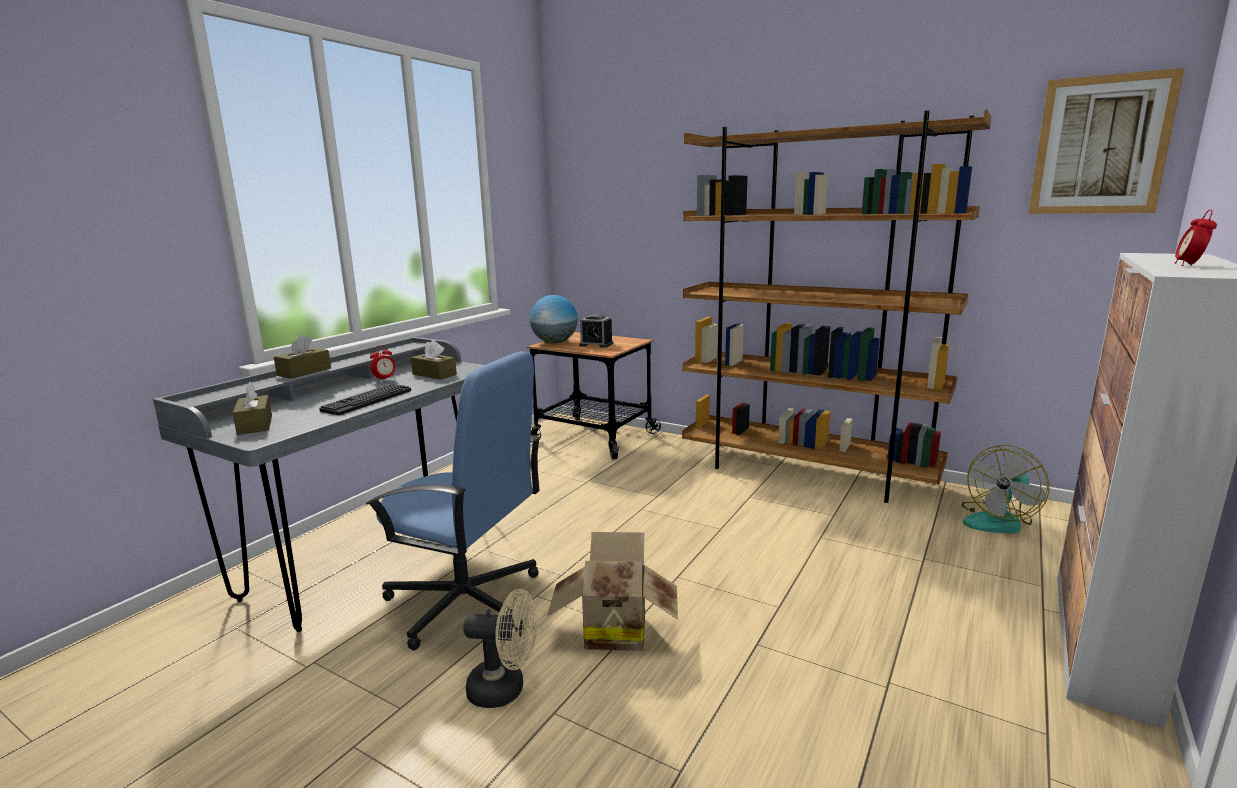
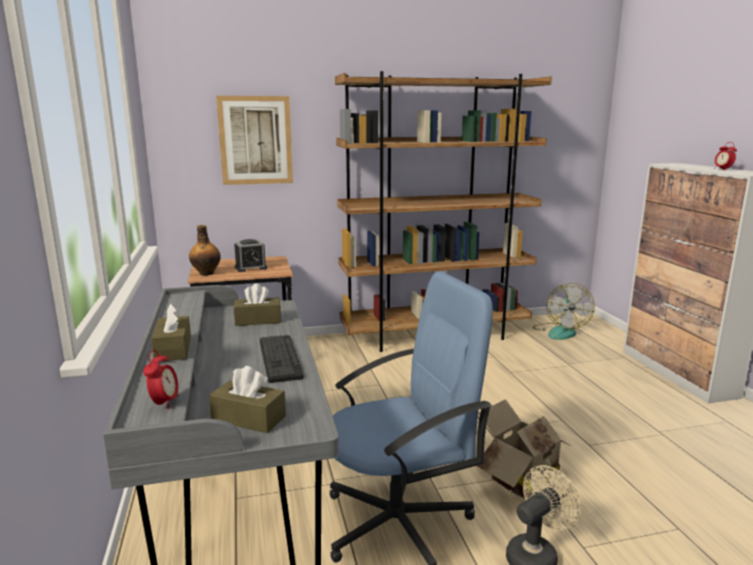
camera: 45 degrees left, 0 degrees up
alarm clock [370,345,395,382] -> alarm clock moved to [143,350,179,409]
globe [530,295,578,343] -> bottle [189,225,221,275]
picture [1028,68,1184,214] -> picture moved to [216,96,293,185]

